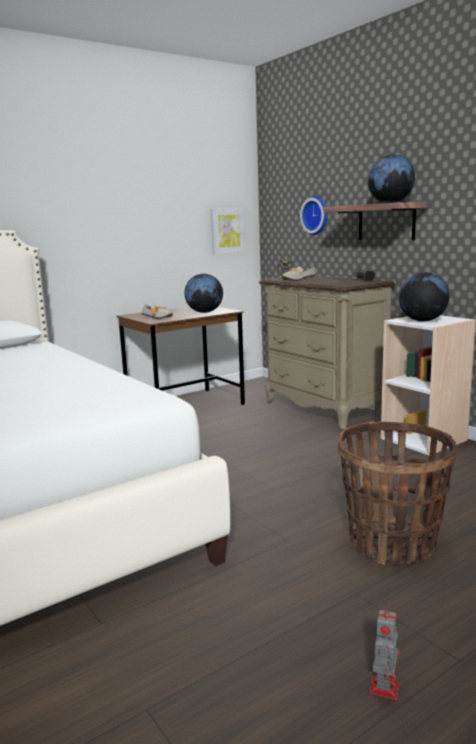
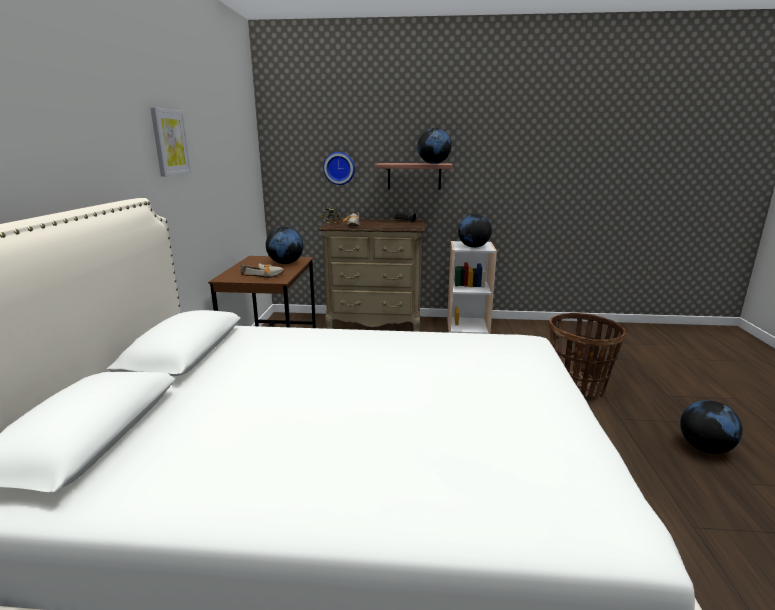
camera: 50 degrees left, 5 degrees up
picture [211,208,246,255] -> picture moved to [150,107,192,176]
toy robot [370,605,400,700] -> globe [680,400,743,454]

